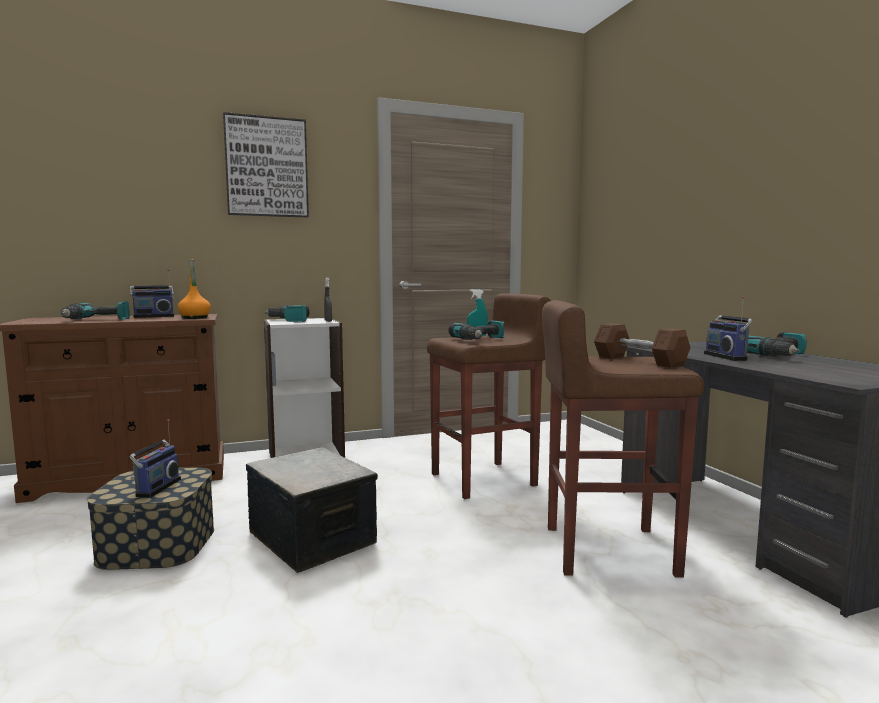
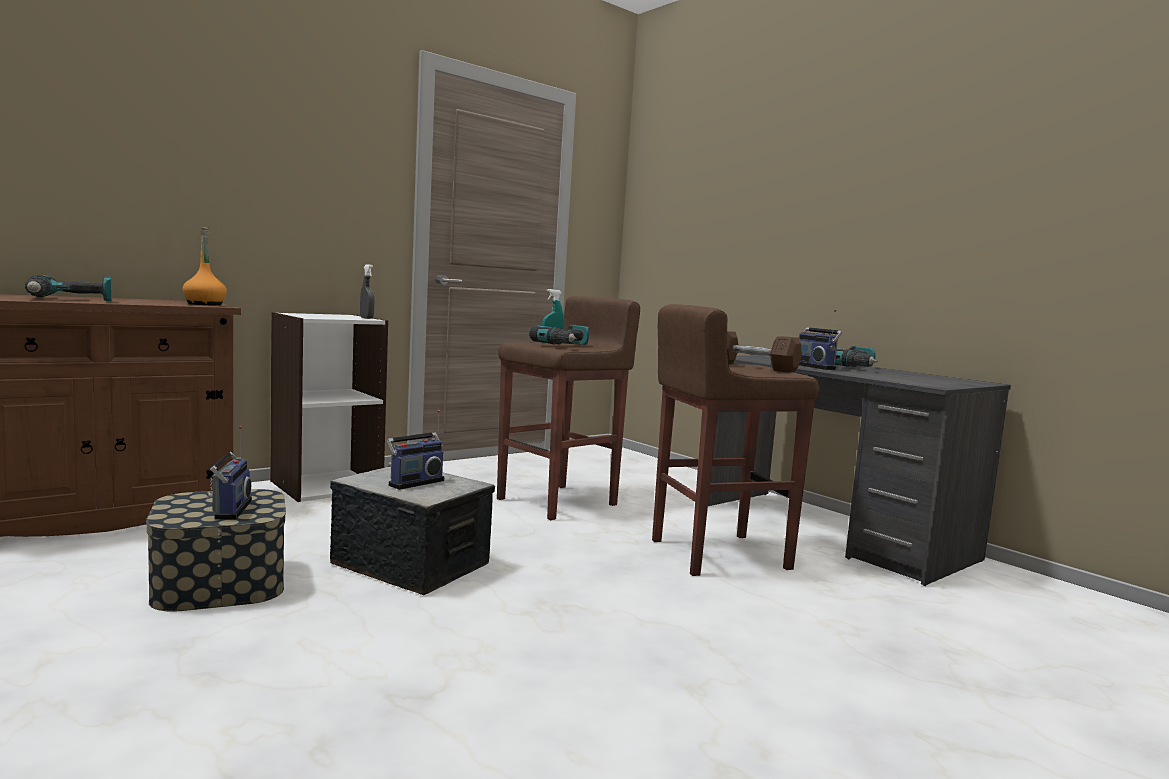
camera: 20 degrees left, 0 degrees up
radio [130,269,174,318] -> radio moved to [387,410,444,490]
picture [223,112,309,218] -> none
power drill [263,305,309,322] -> none

